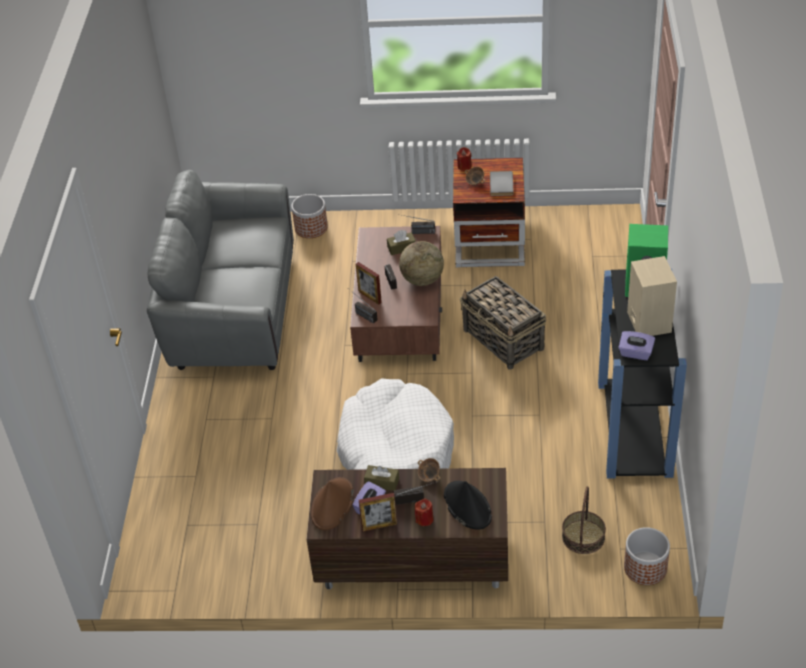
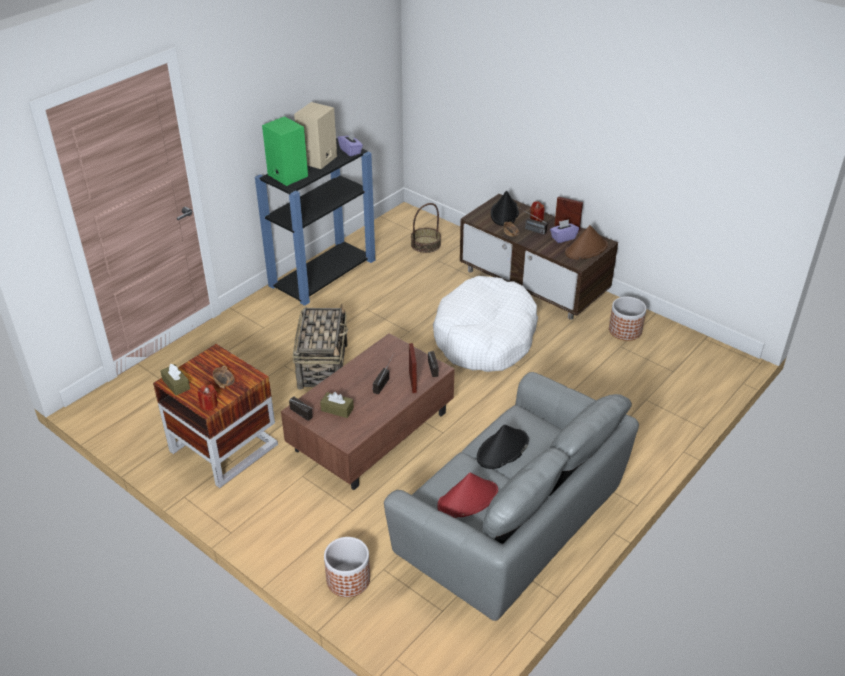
camera: 145 degrees left, 5 degrees down
brown tissue box [364,465,399,491] -> brown tissue box moved to [160,364,190,395]
globe [399,241,444,286] -> none
grey book [490,171,513,196] -> none
planter [624,527,670,585] -> planter moved to [609,297,646,341]
none -> red hat [437,472,498,518]
none -> black hat [477,425,529,469]

